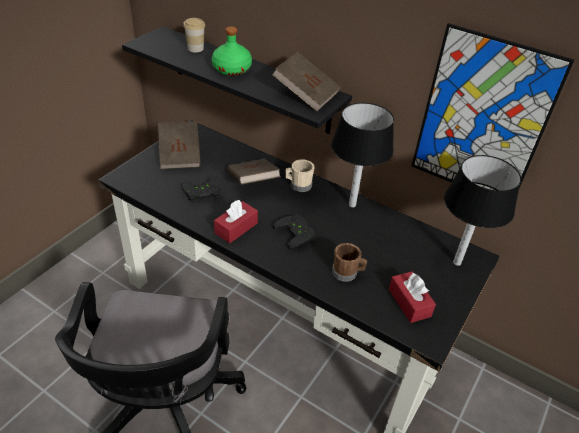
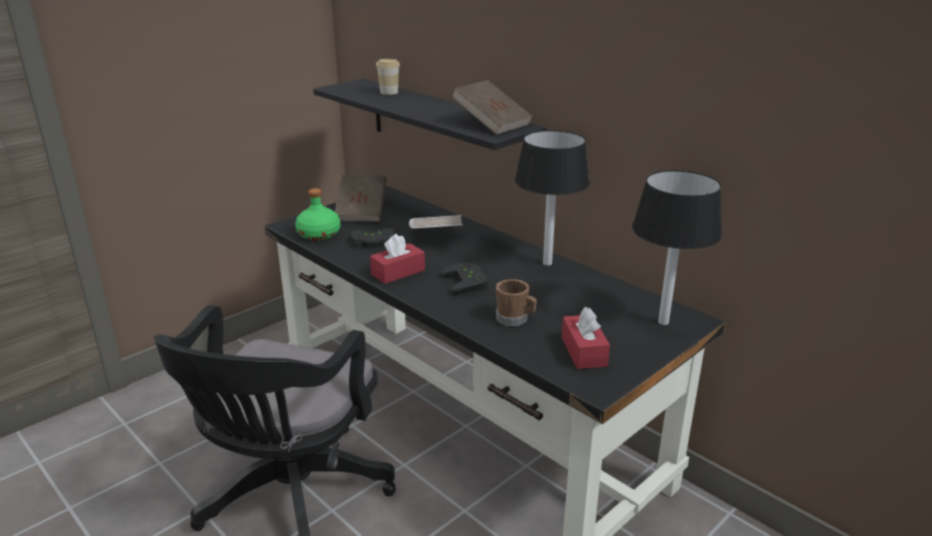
camera: 15 degrees right, 15 degrees down
green bottle [212,26,252,76] -> green bottle moved to [295,188,340,241]
brown book [227,159,281,185] -> white book [409,215,463,229]
beige mug [285,159,315,192] -> none
picture [412,23,574,190] -> none

